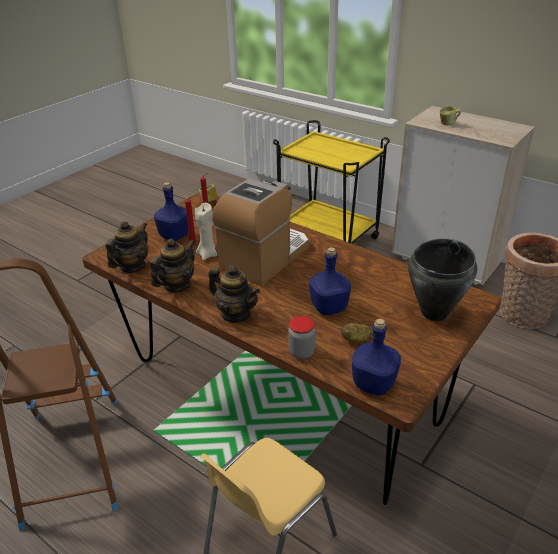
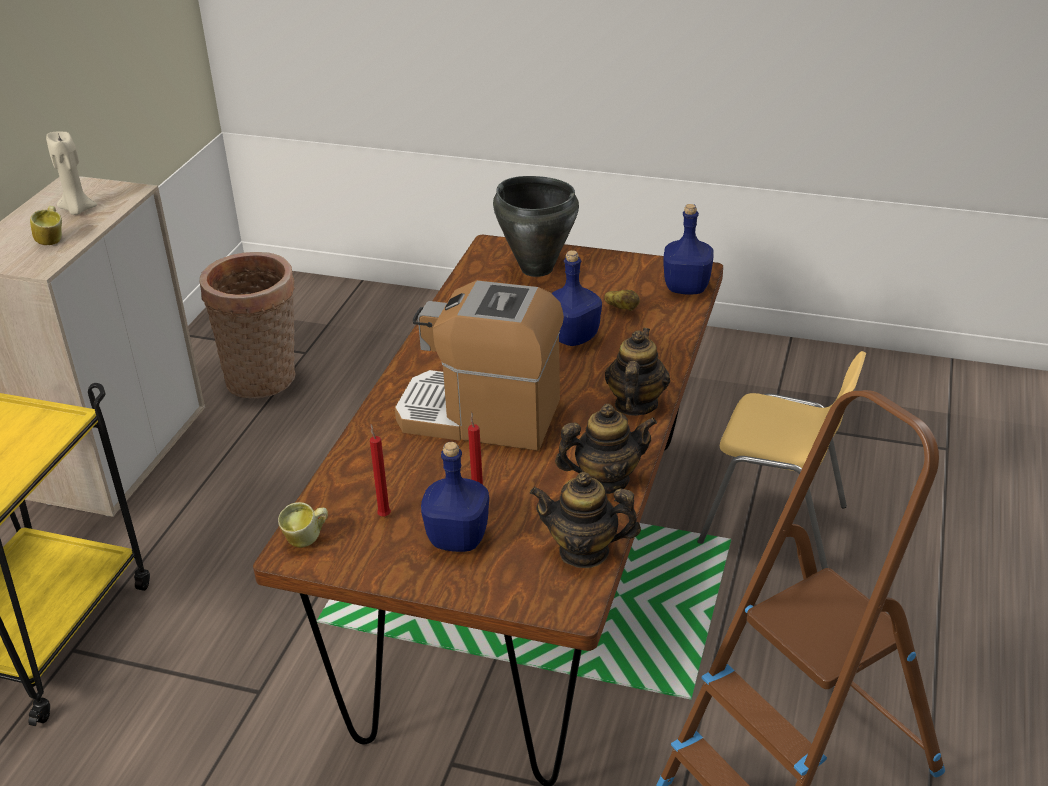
camera: 110 degrees left, 0 degrees up
teapot [150,239,195,293] -> teapot turned 150 degrees clockwise [555,404,657,494]
beige candle [195,203,217,260] -> beige candle moved to [46,132,97,215]
jar [288,316,315,359] -> none

